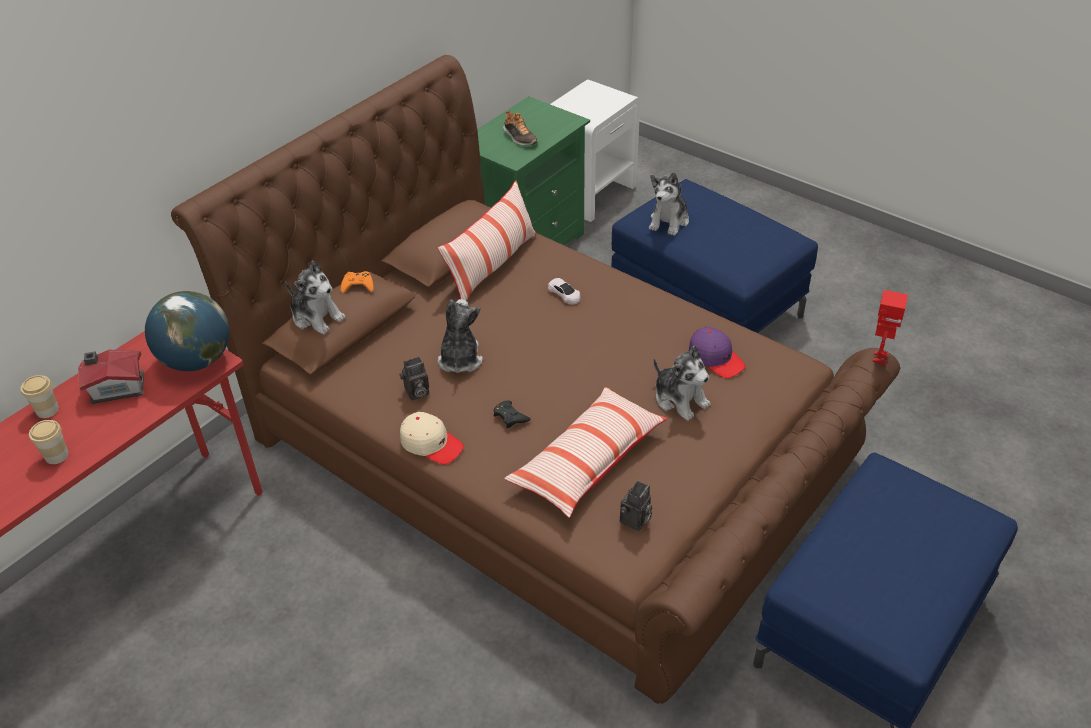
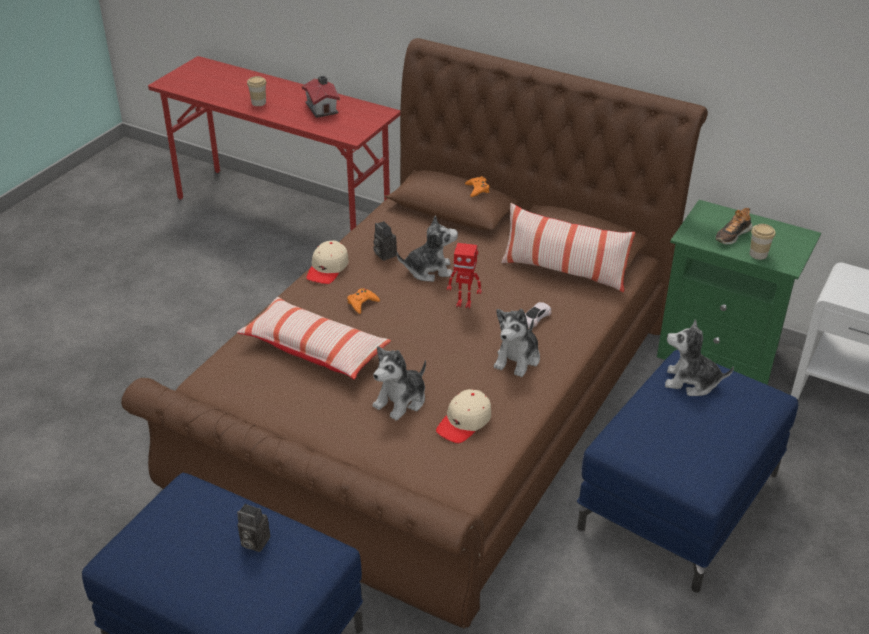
camera: 80 degrees right, 5 degrees down
cup [21,375,59,418] -> cup moved to [750,224,775,260]
globe [145,291,230,371] -> none
plush toy [286,260,346,335] -> plush toy moved to [494,309,540,377]
black game controller [493,400,531,428] -> orange game controller [347,288,380,314]
camera [620,481,652,531] -> camera moved to [237,504,270,552]
purple cap [689,327,746,378] -> beige cap [436,389,491,443]
toy robot [873,290,908,365] -> toy robot moved to [447,243,482,308]

